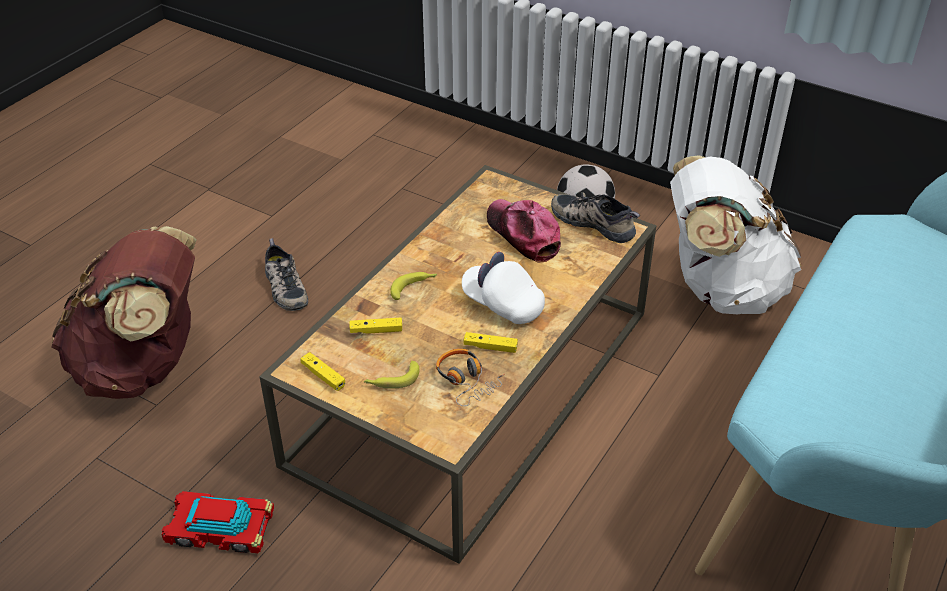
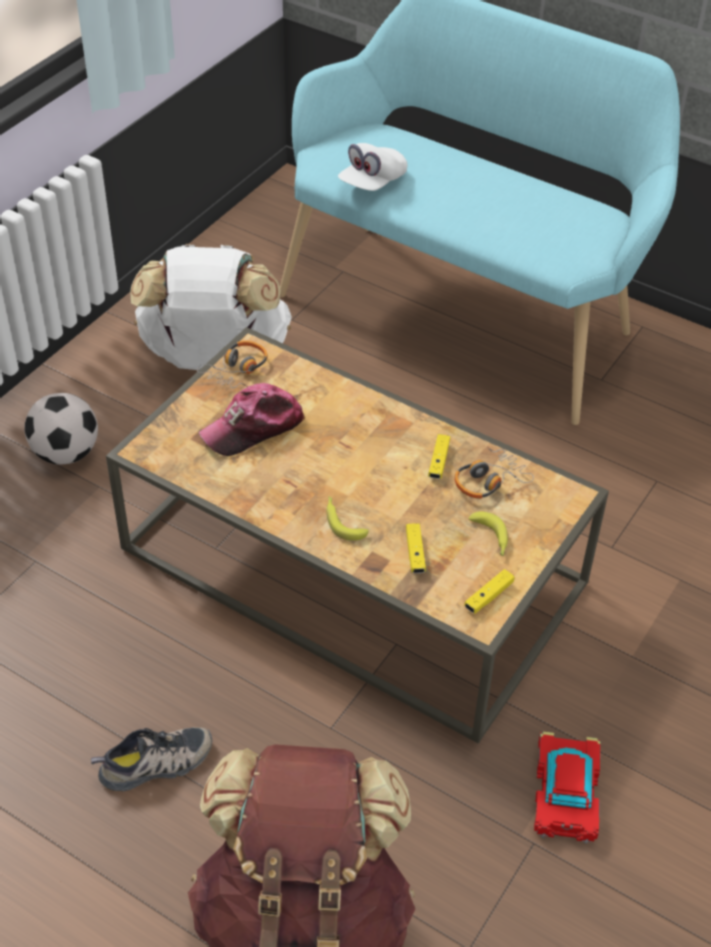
camera: 90 degrees left, 5 degrees up
white cap [462,252,545,324] -> white cap moved to [338,143,407,191]
shoe [551,192,640,243] -> headphones [197,341,268,388]

